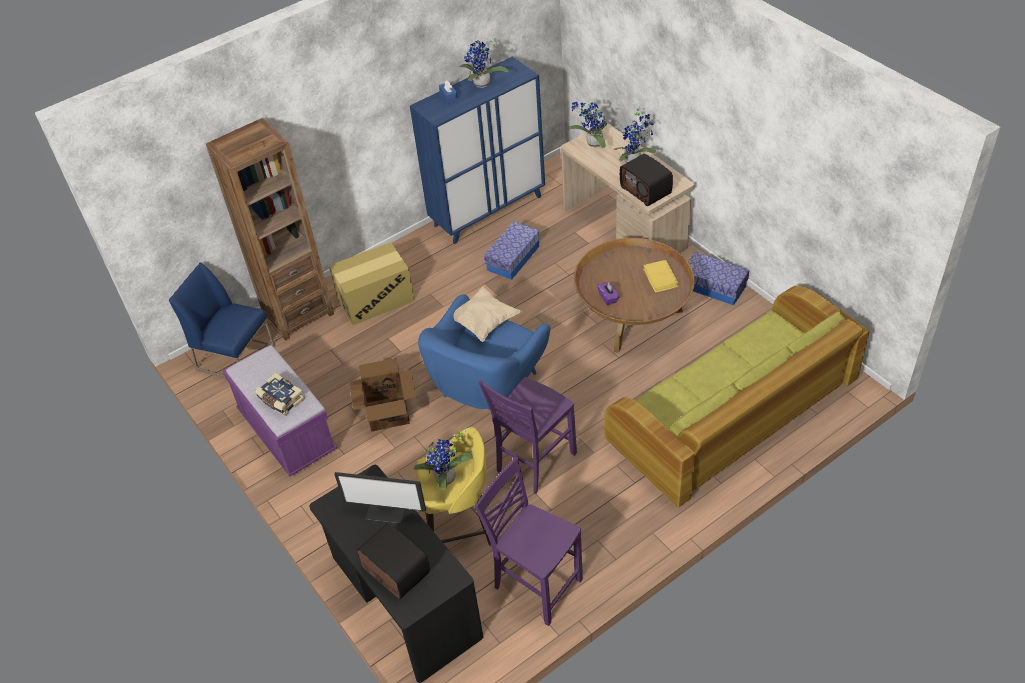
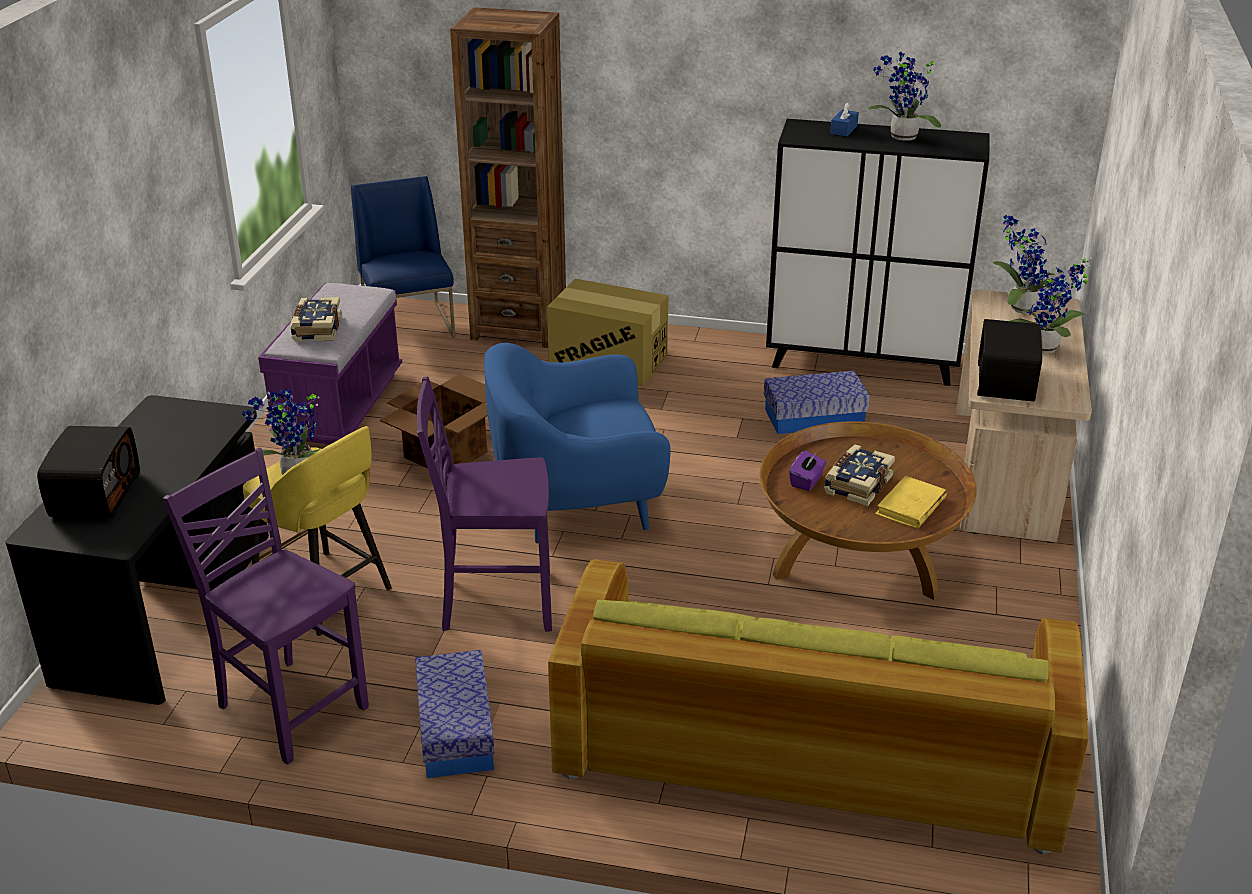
camera: 45 degrees right, 15 degrees down
monitor [334,472,426,524] -> none
blue cabinet [410,57,545,244] -> black cabinet [766,119,990,386]
beige pillow [453,287,522,342] -> none
purple chair [474,457,583,626] -> purple chair turned 45 degrees counterclockwise [163,448,369,764]
storage box [688,252,749,306] -> storage box moved to [415,650,495,778]
none -> book [824,444,895,506]

